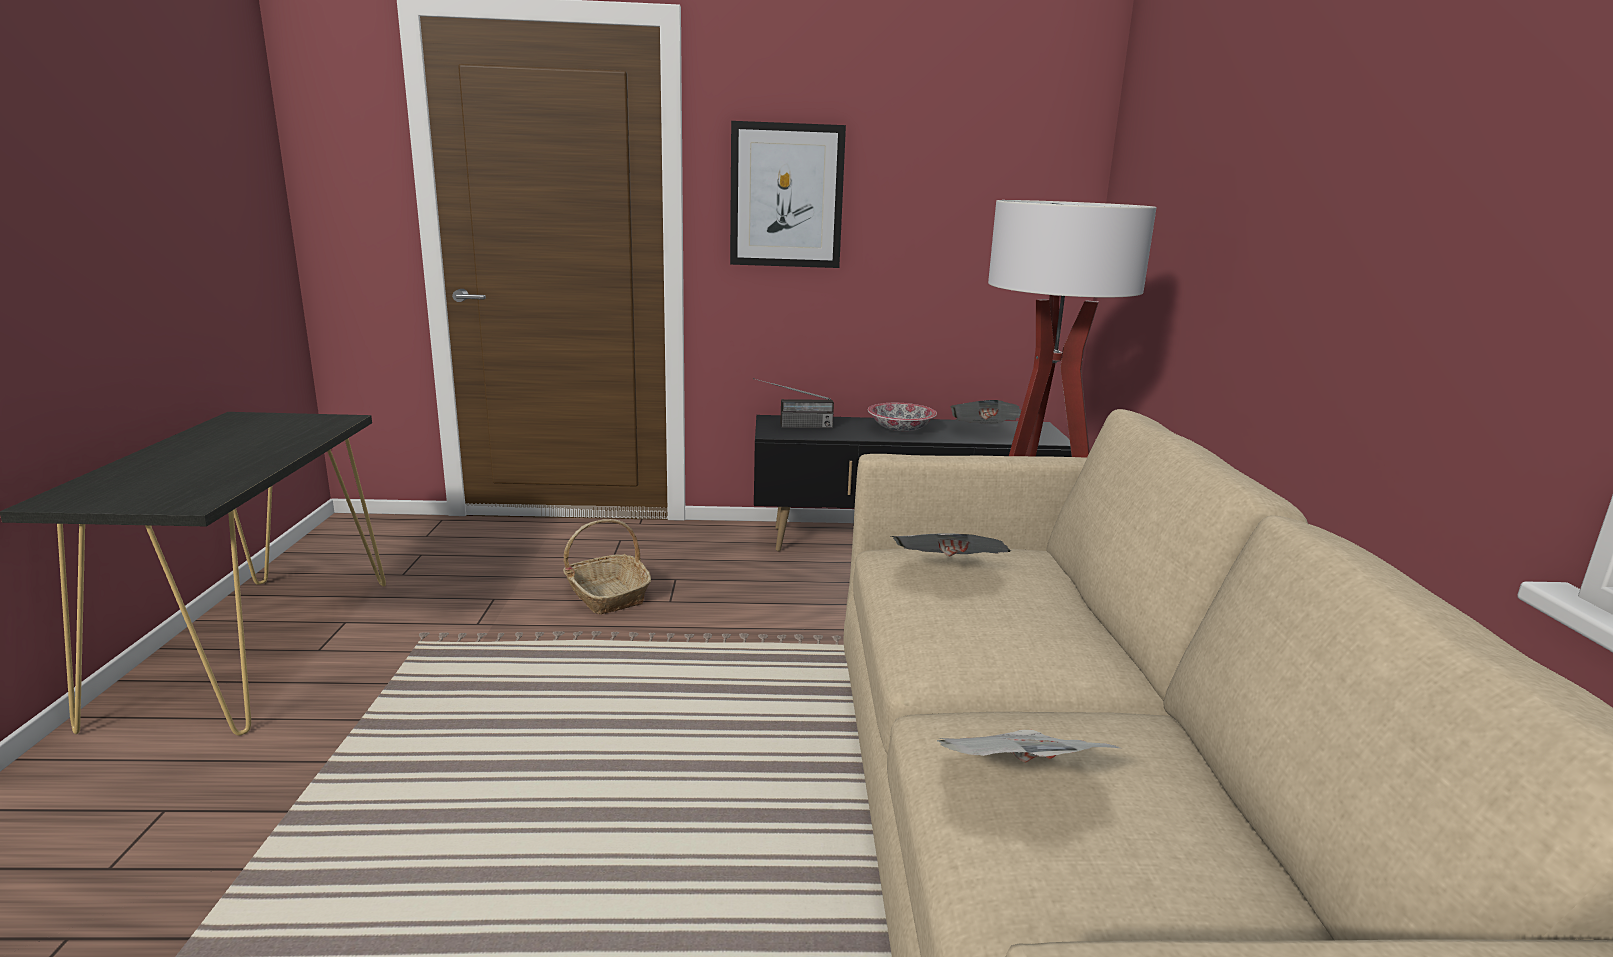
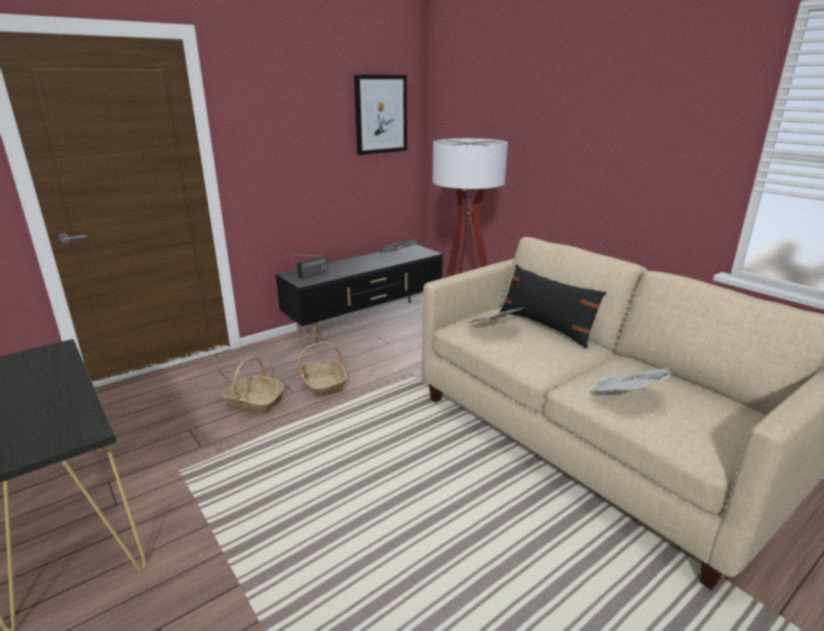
camera: 35 degrees left, 5 degrees up
picture [730,121,846,268] -> picture moved to [354,75,407,155]
bowl [868,403,937,431] -> none
none -> basket [298,342,347,397]
none -> black pillow [500,265,606,348]

